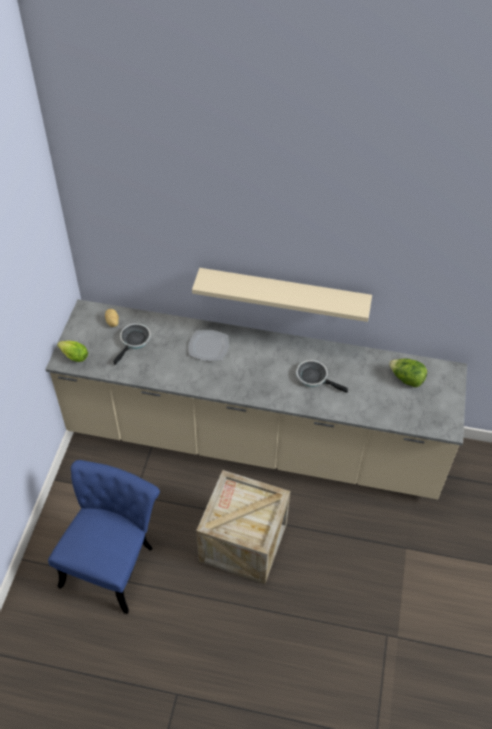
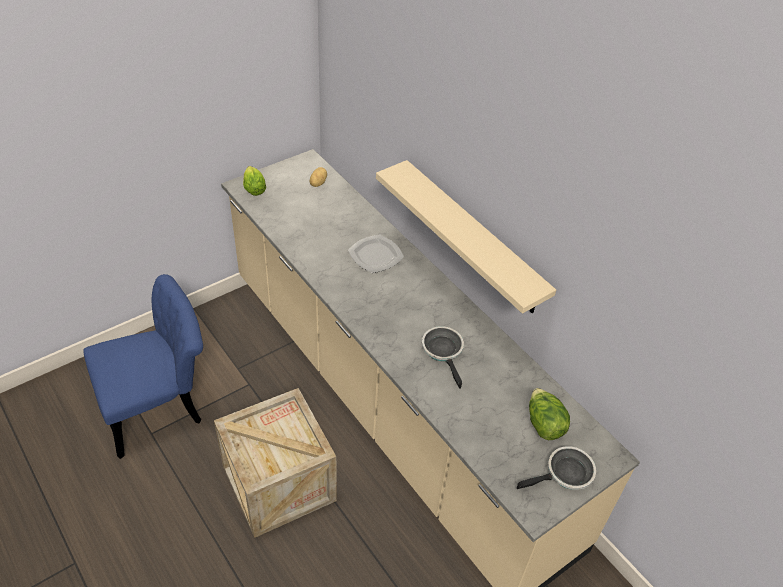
camera: 40 degrees right, 5 degrees down
frying pan [113,323,151,365] -> frying pan moved to [517,446,596,490]

